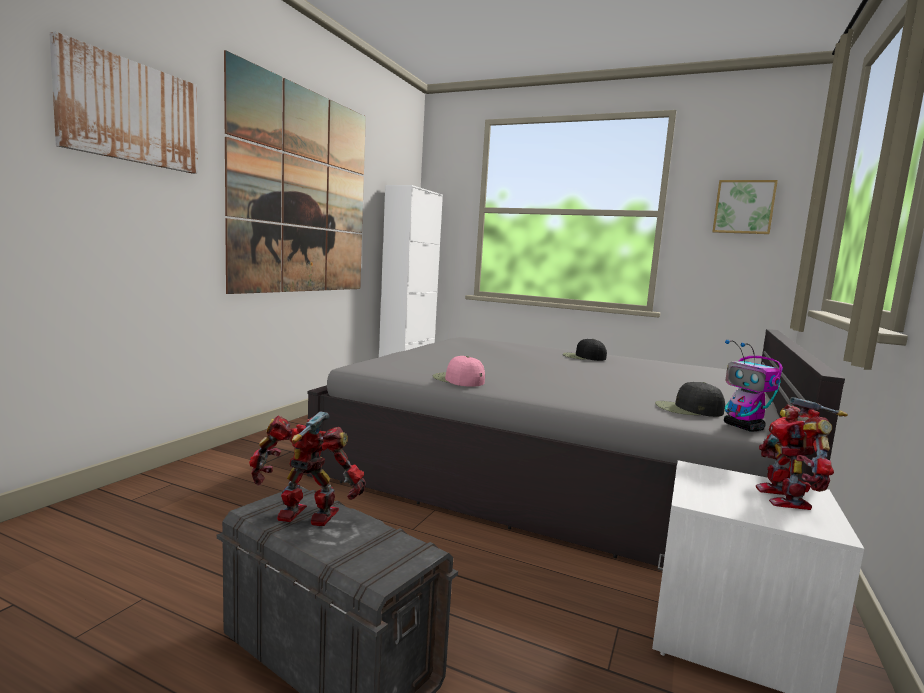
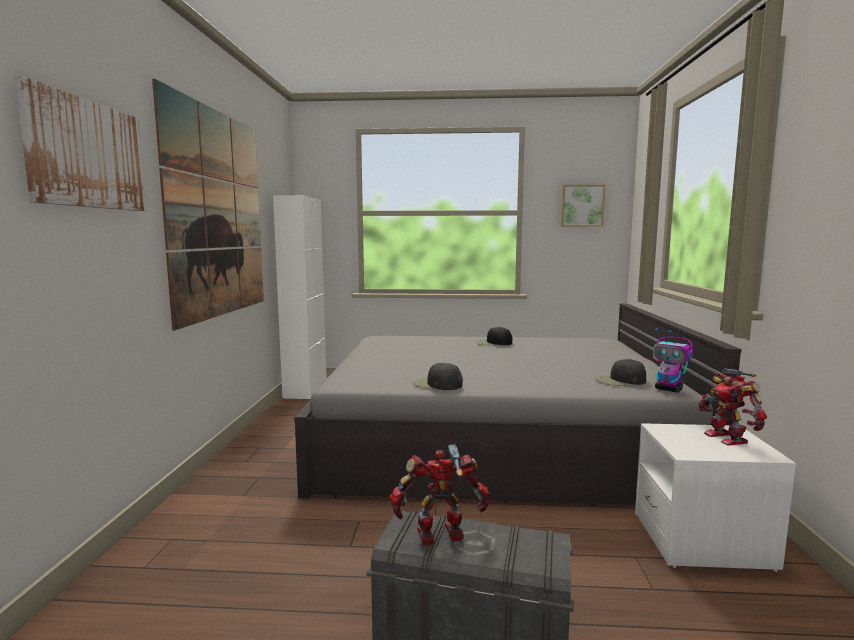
camera: 20 degrees left, 0 degrees up
pink cap [433,356,485,387] -> black cap [413,363,463,390]

